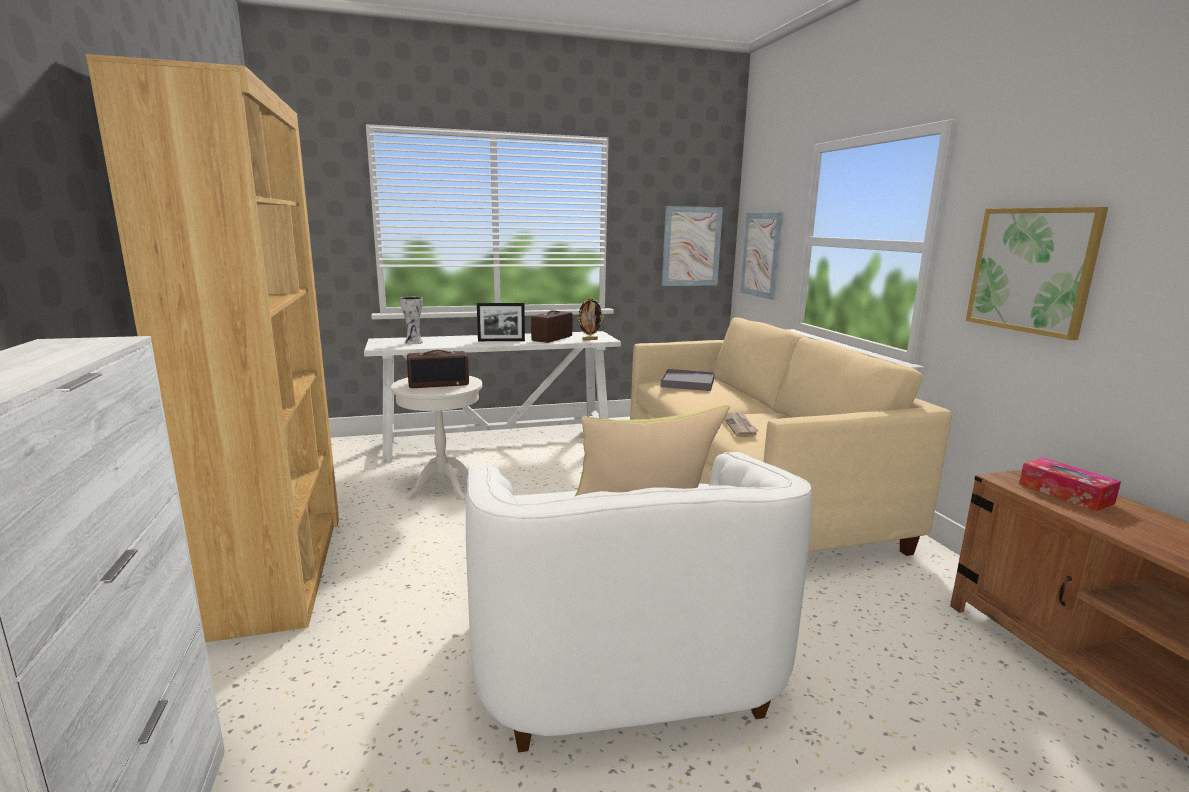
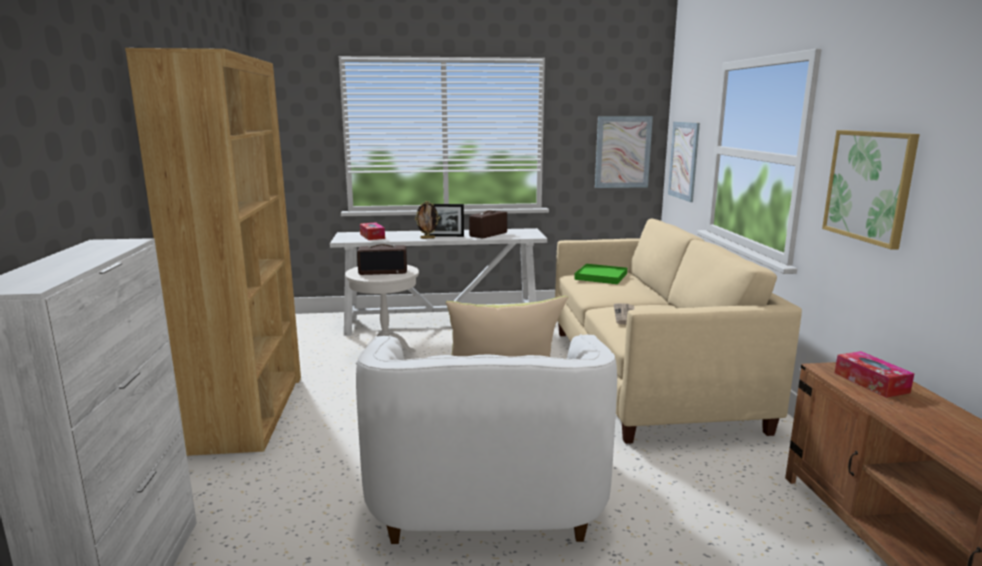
camera: 10 degrees right, 0 degrees up
vase [400,297,423,344] -> tissue box [360,222,385,240]
picture frame [577,297,604,341] -> picture frame moved to [415,201,440,239]
grey tray [661,369,715,391] -> green tray [574,264,627,284]

